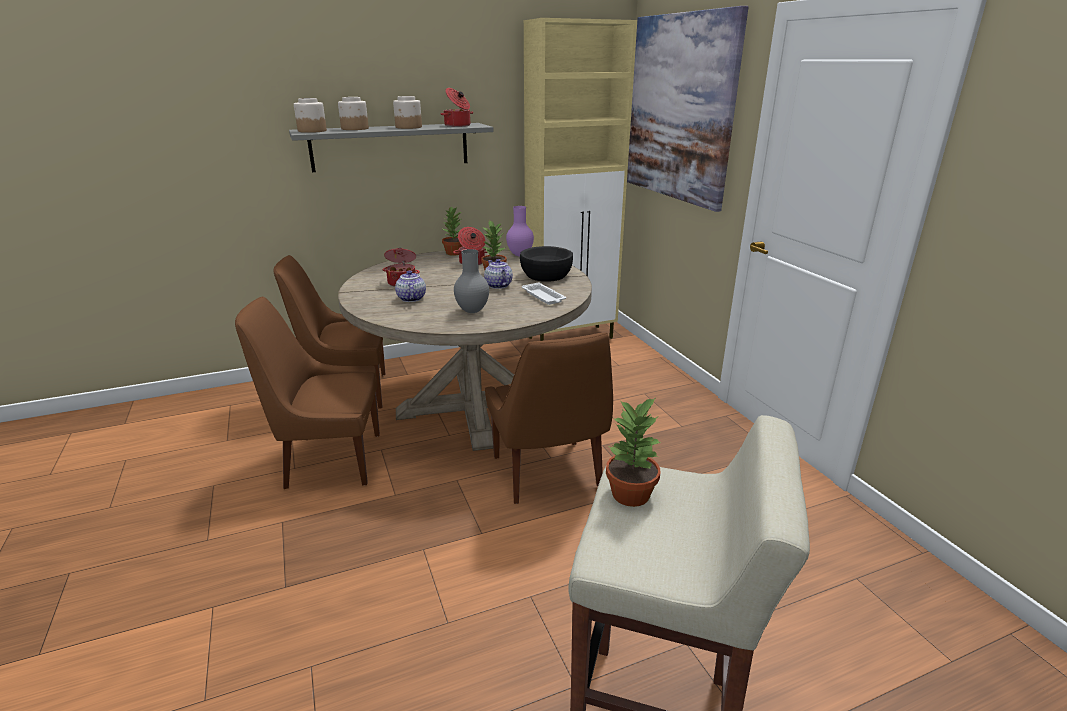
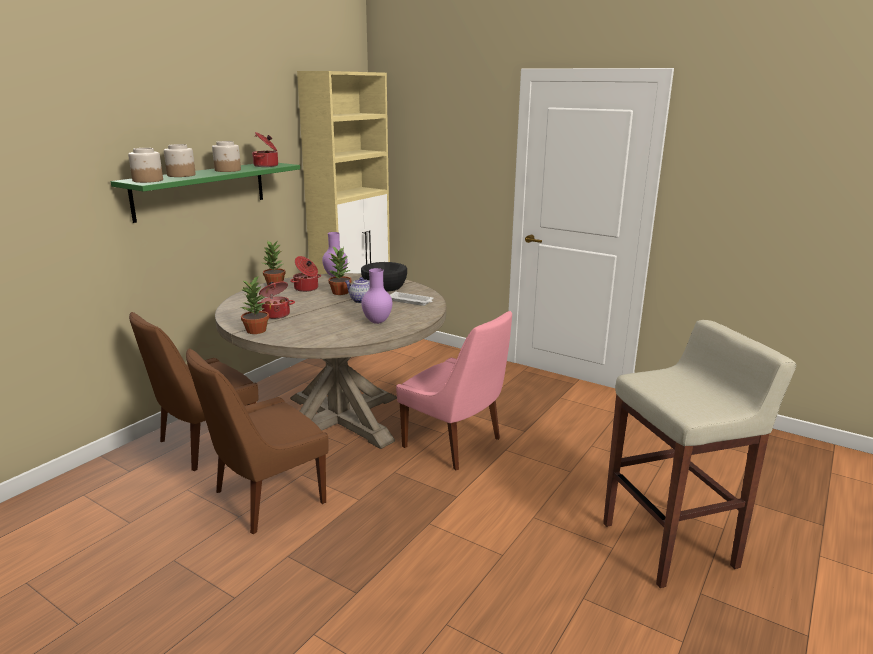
camera: 35 degrees left, 5 degrees down
grey shelf [289,123,494,172] -> green shelf [111,163,300,223]
teapot [395,271,426,302] -> none
grey vase [454,249,489,313] -> purple vase [362,268,392,324]
brown chair [485,332,613,504] -> pink chair [396,311,512,470]
potted plant [606,397,661,507] -> potted plant moved to [241,275,269,334]
picture [627,6,749,212] -> none

